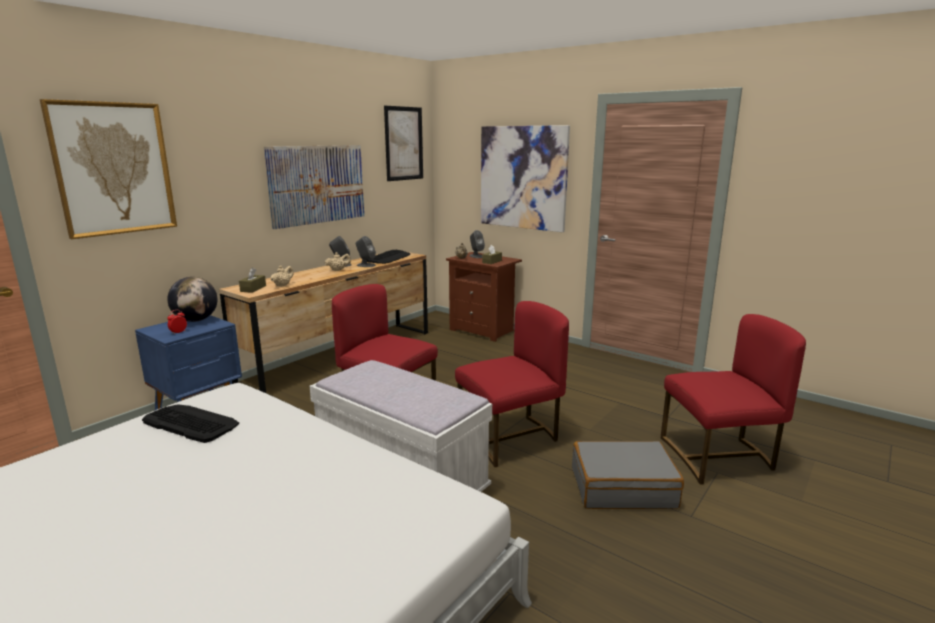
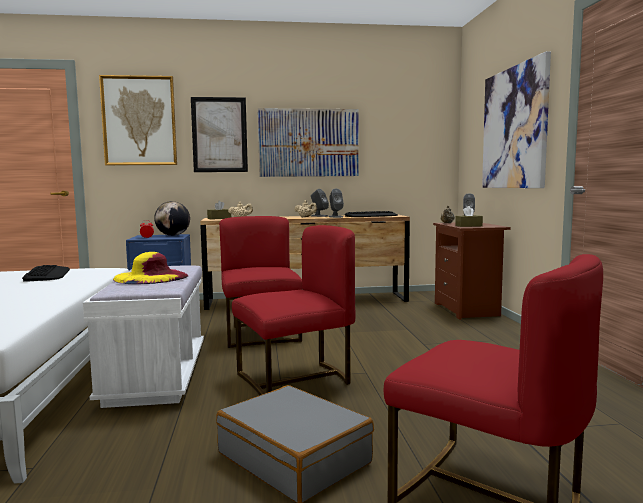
camera: 45 degrees right, 10 degrees down
picture [384,106,423,181] -> picture moved to [191,97,248,172]
red chair [455,301,569,467] -> red chair turned 45 degrees counterclockwise [232,225,356,396]
none -> yellow hat [113,252,188,284]

